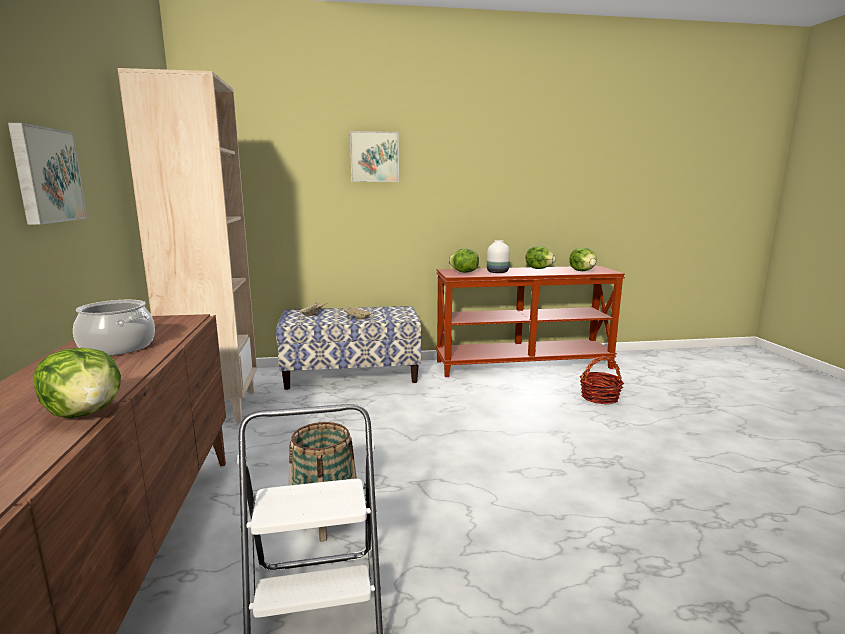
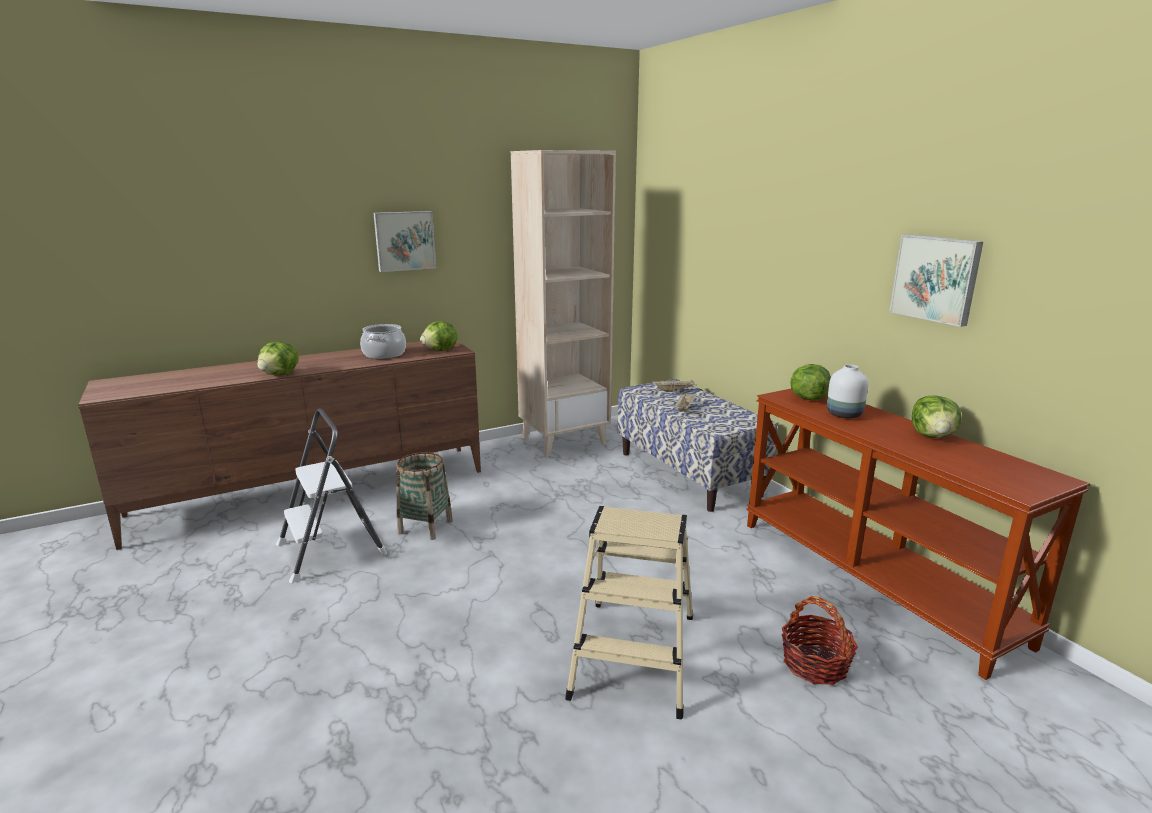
camera: 70 degrees right, 5 degrees up
picture [350,131,399,182] -> picture moved to [889,234,983,327]
lettuce [569,248,597,271] -> lettuce moved to [420,321,458,351]
none -> beige step ladder [565,506,693,719]

